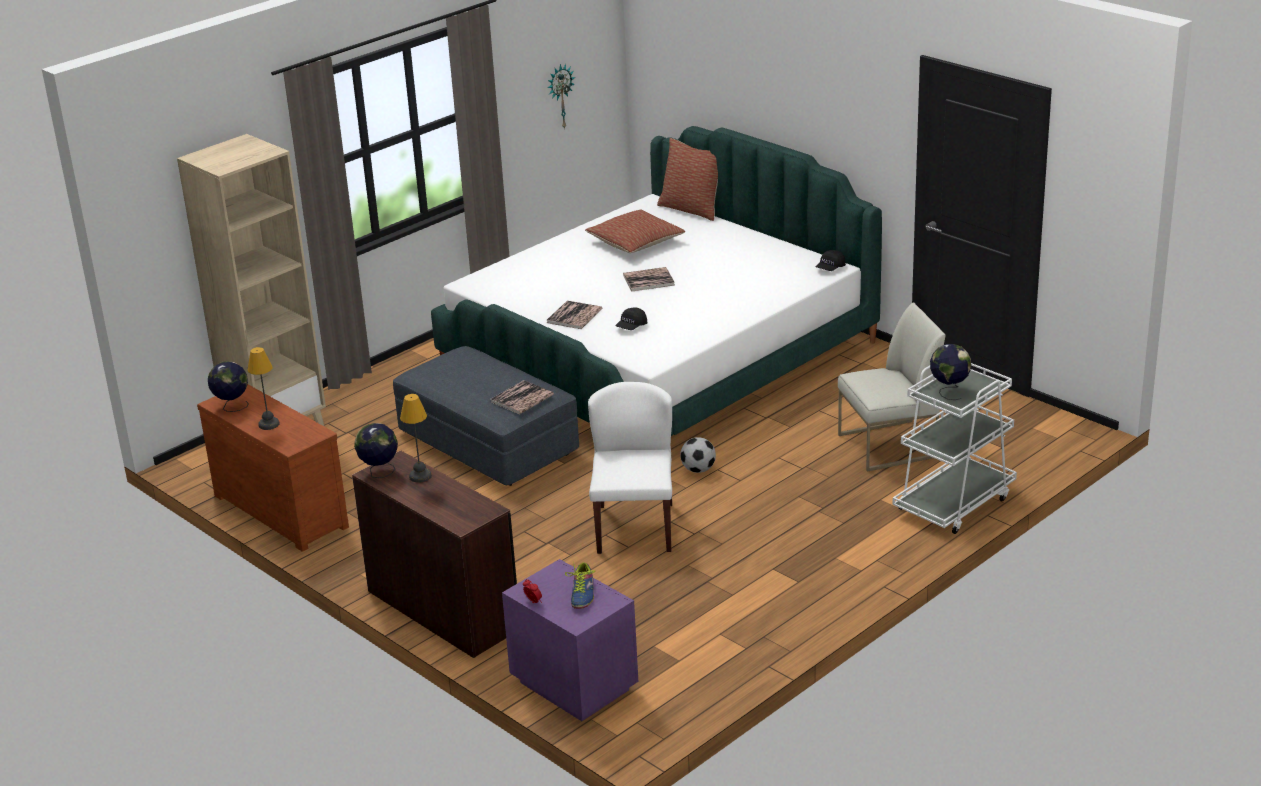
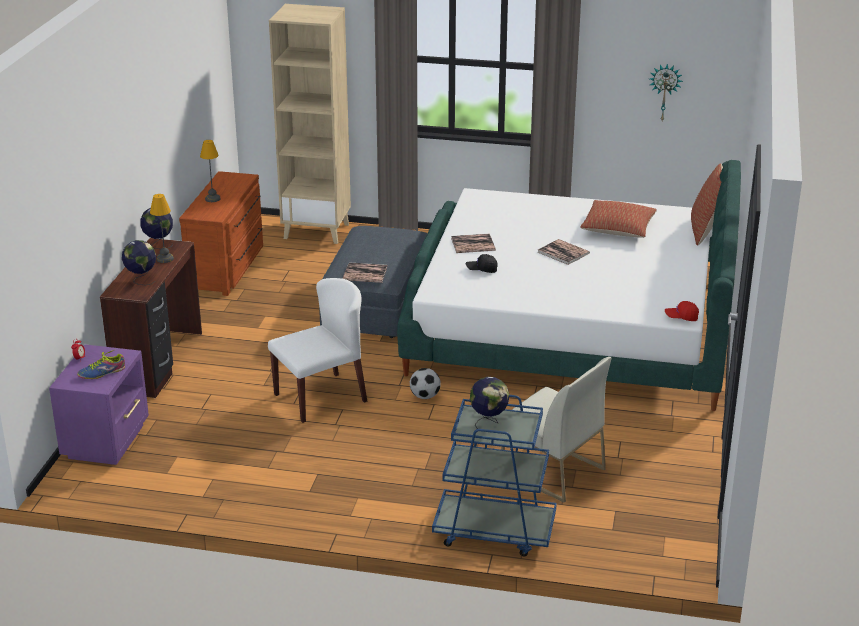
camera: 55 degrees right, 0 degrees up
globe [208,361,249,412] -> globe moved to [122,240,156,285]
black cap [816,250,846,271] -> red cap [665,301,699,321]
white cart [892,363,1017,534] -> blue cart [432,395,557,556]

